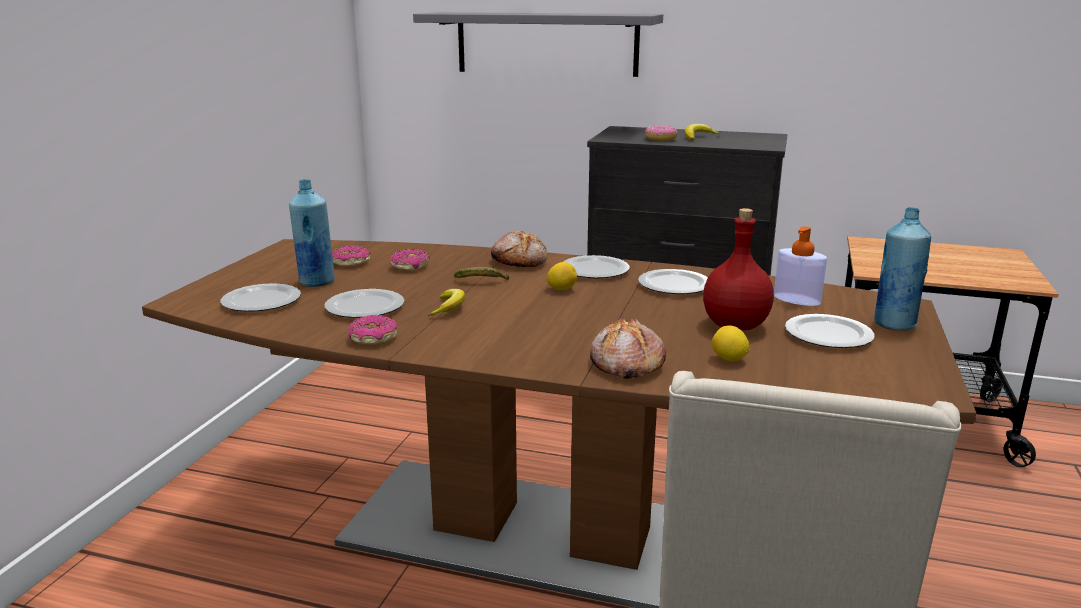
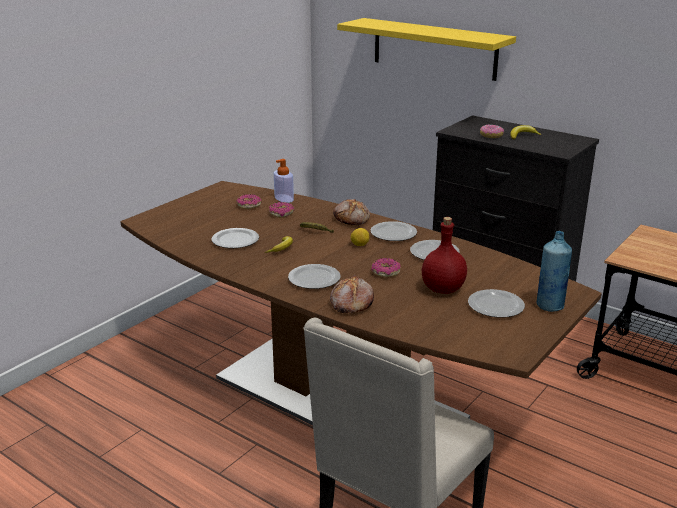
camera: 20 degrees right, 5 degrees up
plate [220,283,301,312] -> plate moved to [288,264,340,289]
blue bottle [289,179,335,287] -> none
donut [348,315,397,345] -> donut moved to [371,258,400,277]
grey shelf [413,12,663,77] -> yellow shelf [337,18,516,81]
lemon [712,325,750,361] -> none
soap dispenser [774,227,827,306] -> soap dispenser moved to [274,159,294,203]

